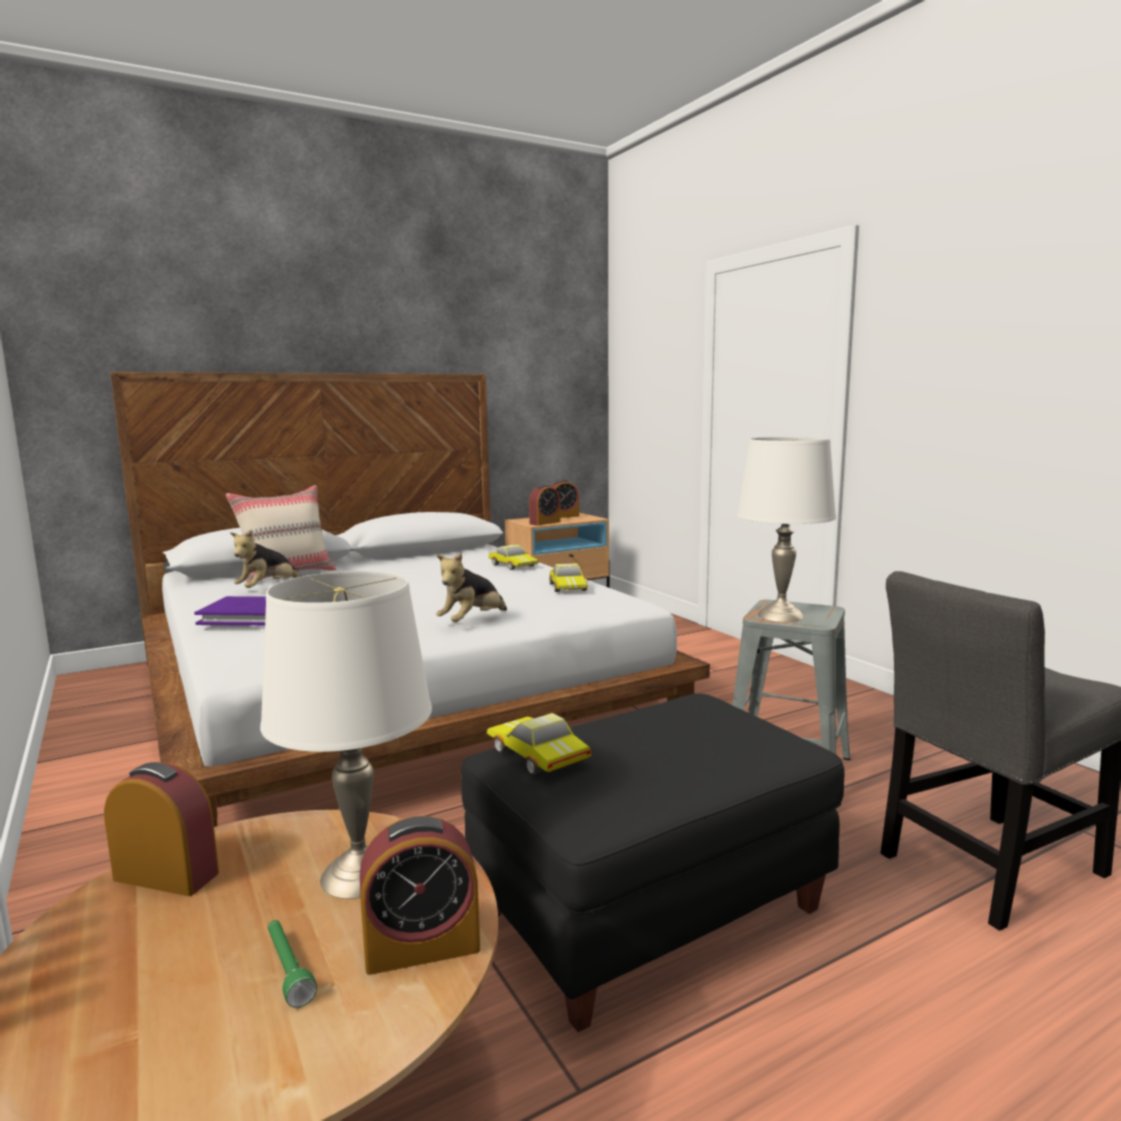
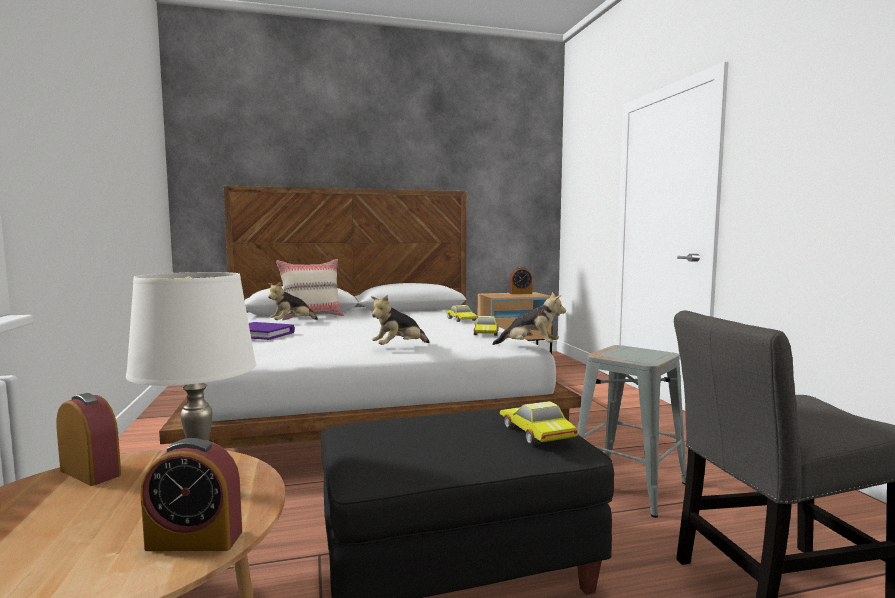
camera: 15 degrees right, 5 degrees down
green flashlight [268,920,317,1008] -> none
toy car [487,713,591,775] -> toy car moved to [500,401,578,444]
alarm clock [529,484,561,526] -> none
white table lamp [737,437,836,622] -> none
none -> plush toy [492,292,566,345]

